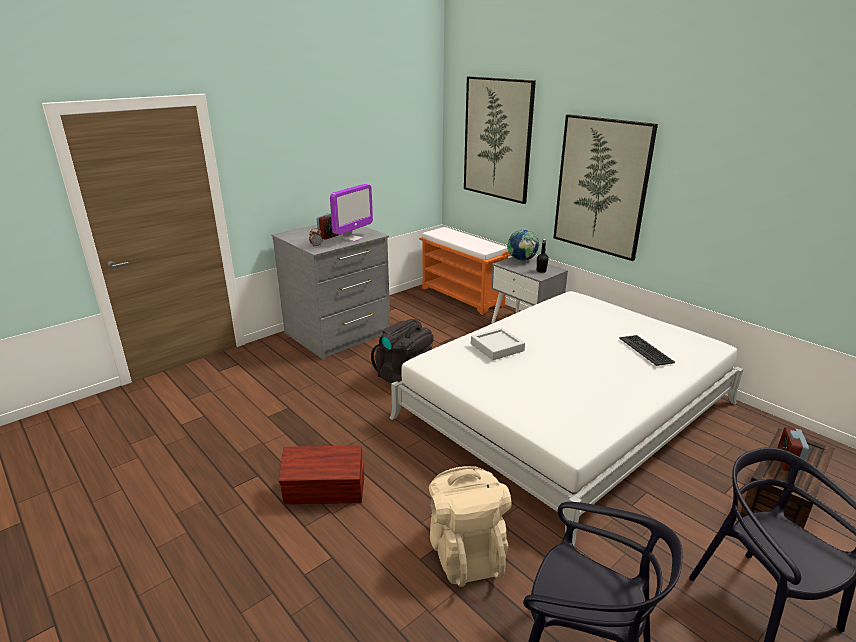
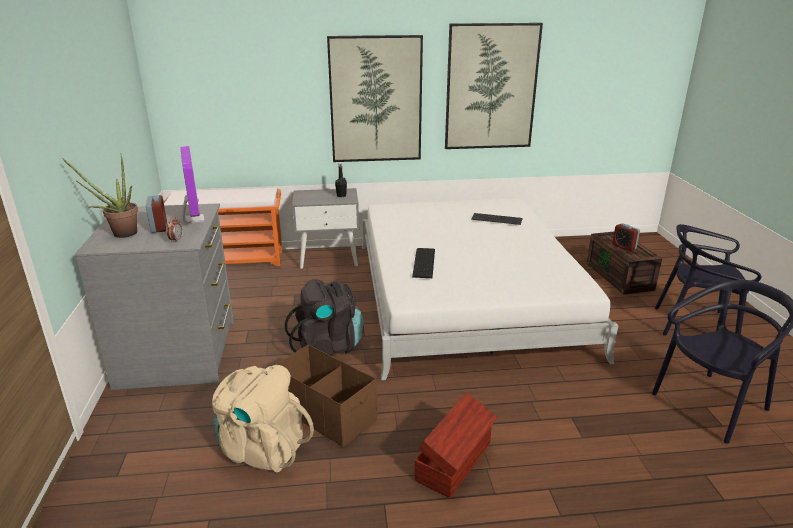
camera: 55 degrees left, 0 degrees up
beige backpack [429,466,511,587] -> beige backpack moved to [212,365,314,472]
picture [464,76,536,204] -> picture moved to [445,23,543,149]
grey tray [471,328,525,360] -> keyboard [412,248,435,278]
globe [507,229,539,261] -> none
none -> potted plant [62,153,138,238]
none -> brown storage box [275,345,377,447]

